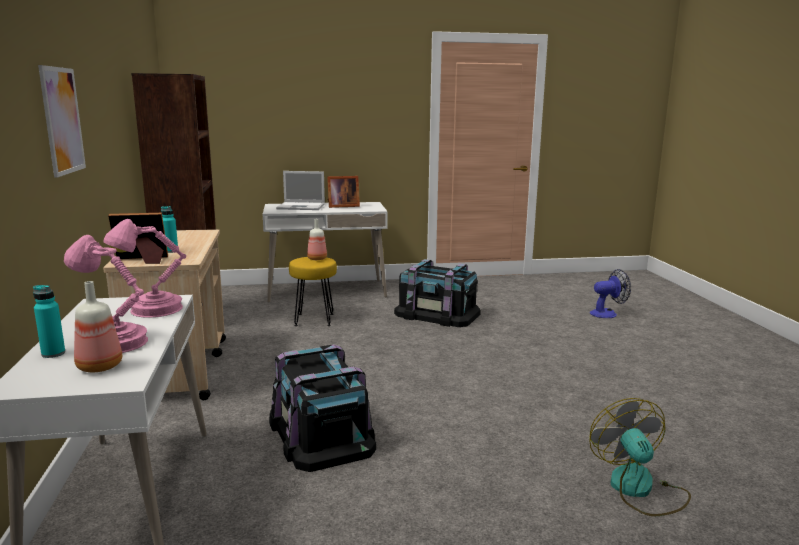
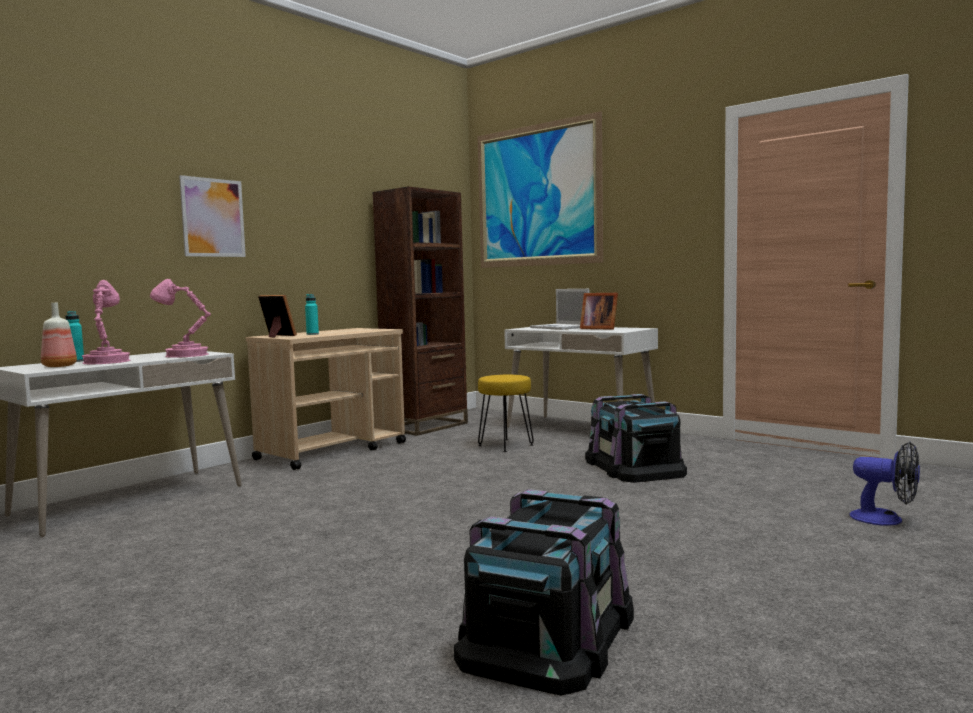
camera: 50 degrees right, 10 degrees down
black storage box [269,344,376,472] -> black storage box moved to [454,489,634,696]
bottle [307,219,327,260] -> none
fan [589,398,691,516] -> none
none -> picture [478,111,603,268]

